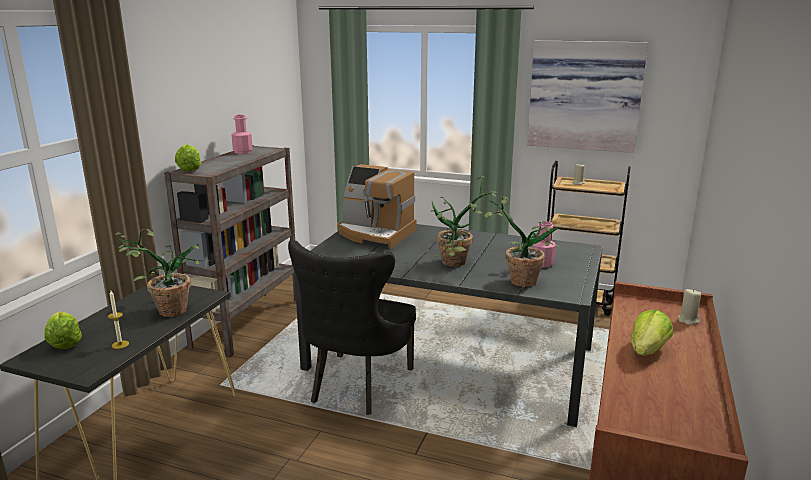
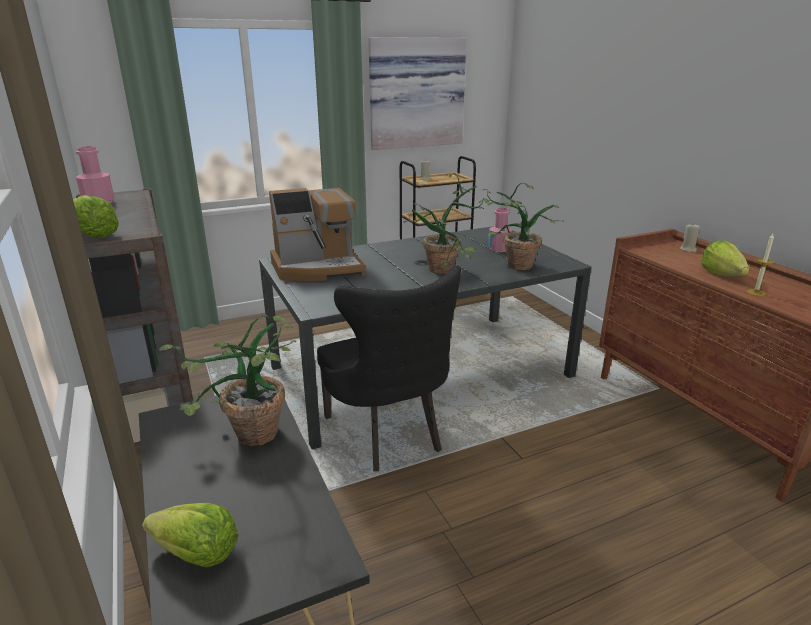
camera: 45 degrees left, 5 degrees up
candle [108,291,129,349] -> candle moved to [747,234,774,296]

